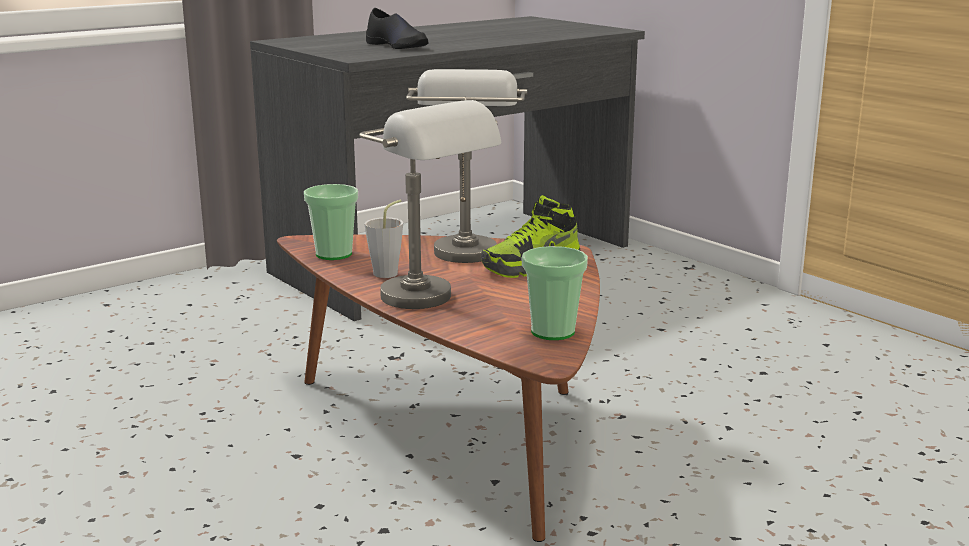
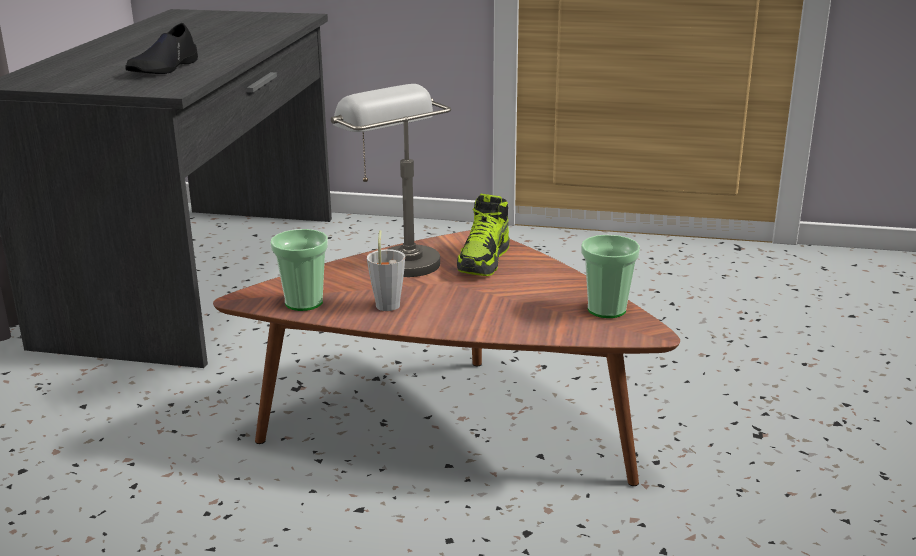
camera: 40 degrees left, 5 degrees up
grey table lamp [359,100,501,309] -> none
black shoe [366,8,429,49] -> black shoe turned 105 degrees clockwise [125,23,198,74]

